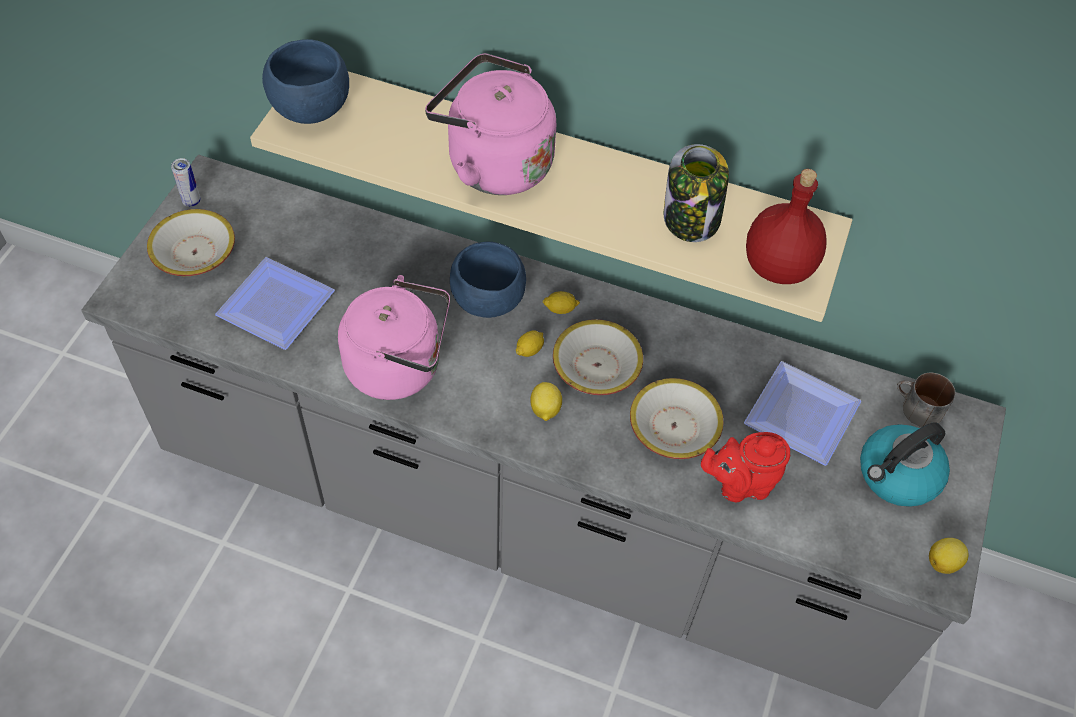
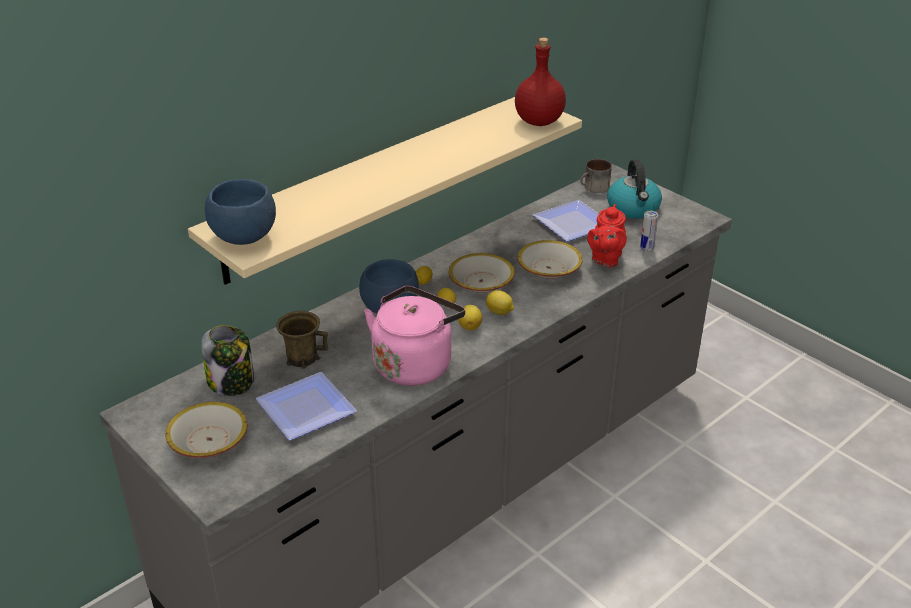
camera: 60 degrees left, 20 degrees down
can [171,158,201,207] -> can moved to [640,211,658,252]
pink kettle [425,53,556,195] -> none
jar [664,144,729,242] -> jar moved to [201,325,254,396]
lemon [929,538,968,574] -> lemon moved to [458,305,482,331]
none -> brown mug [276,311,328,369]

